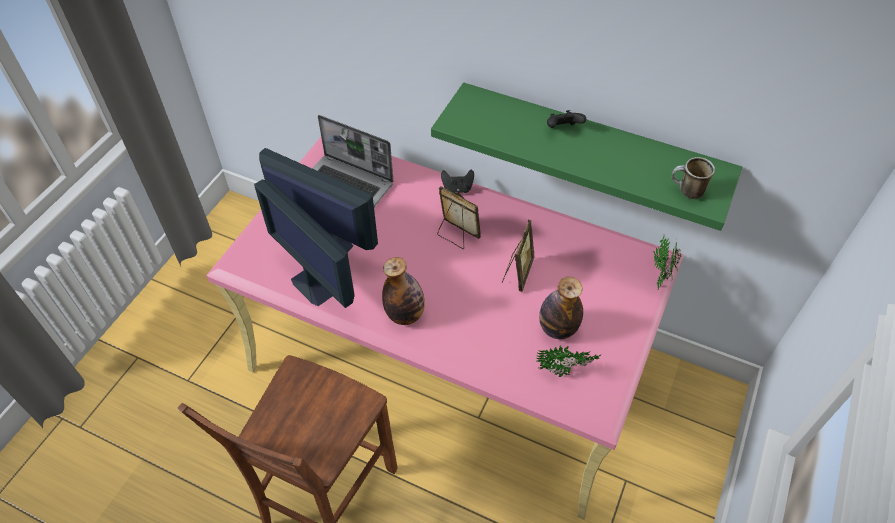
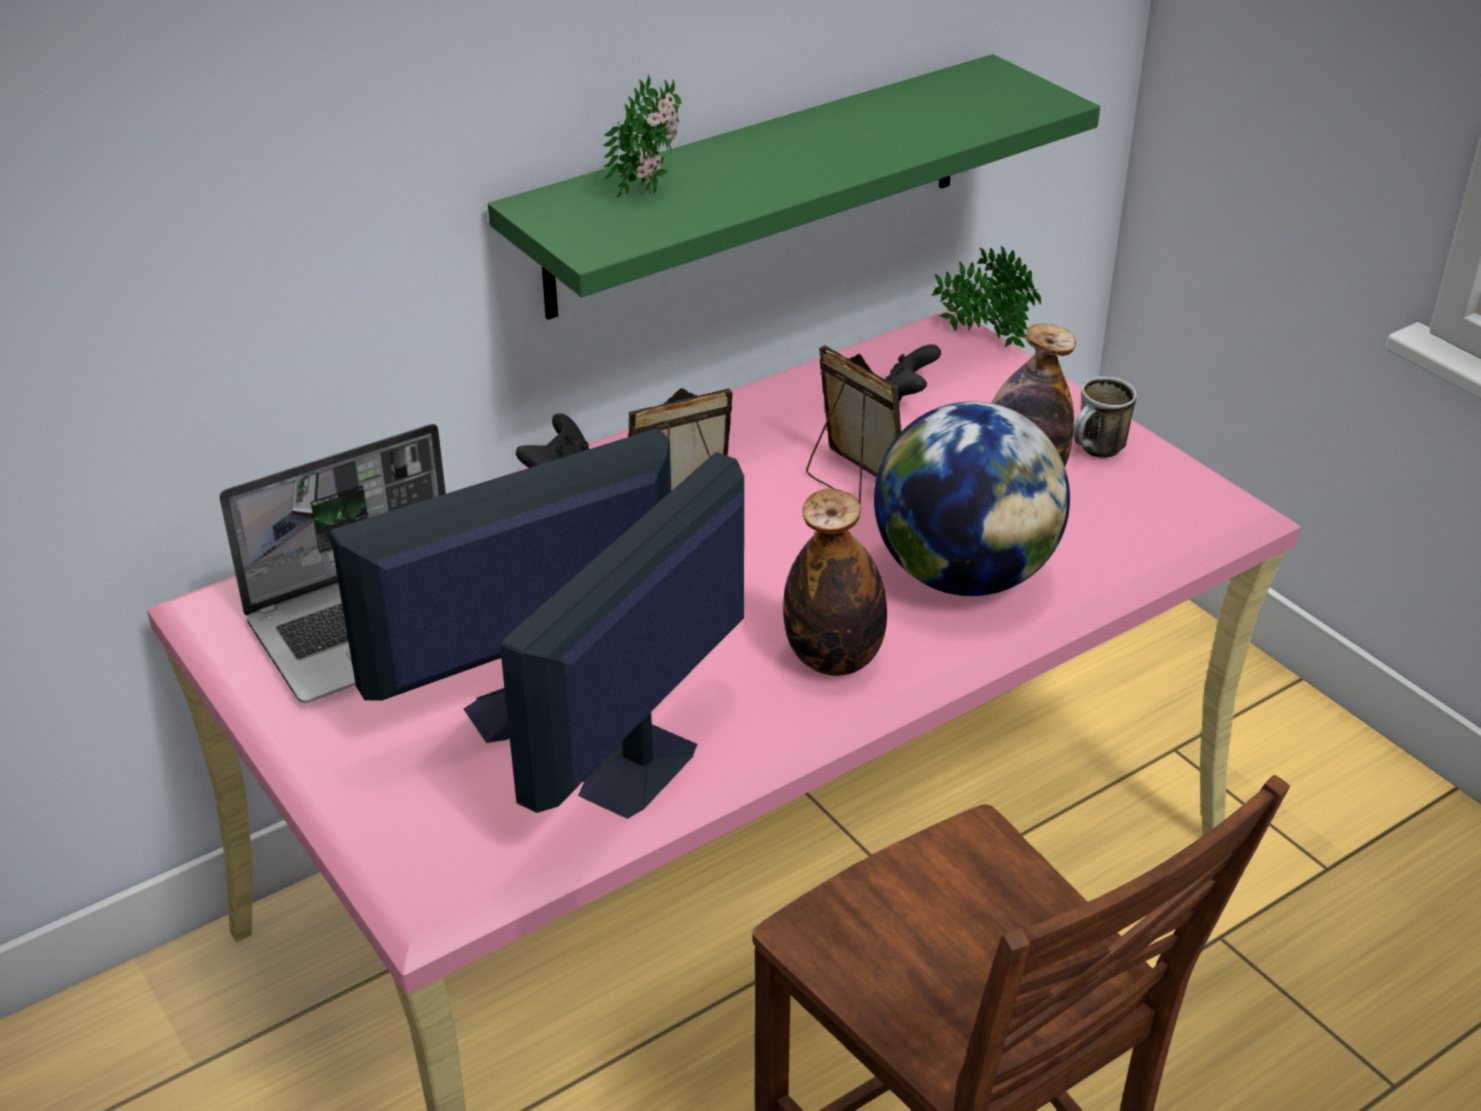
camera: 60 degrees left, 15 degrees down
monitor [254,180,355,308] -> monitor turned 135 degrees clockwise [500,452,744,819]
potted plant [536,345,602,377] -> potted plant moved to [603,75,681,197]
black game controller [547,110,586,128] -> black game controller moved to [885,344,941,402]
mug [672,157,715,199] -> mug moved to [1073,376,1137,458]
none -> globe [874,401,1070,596]

